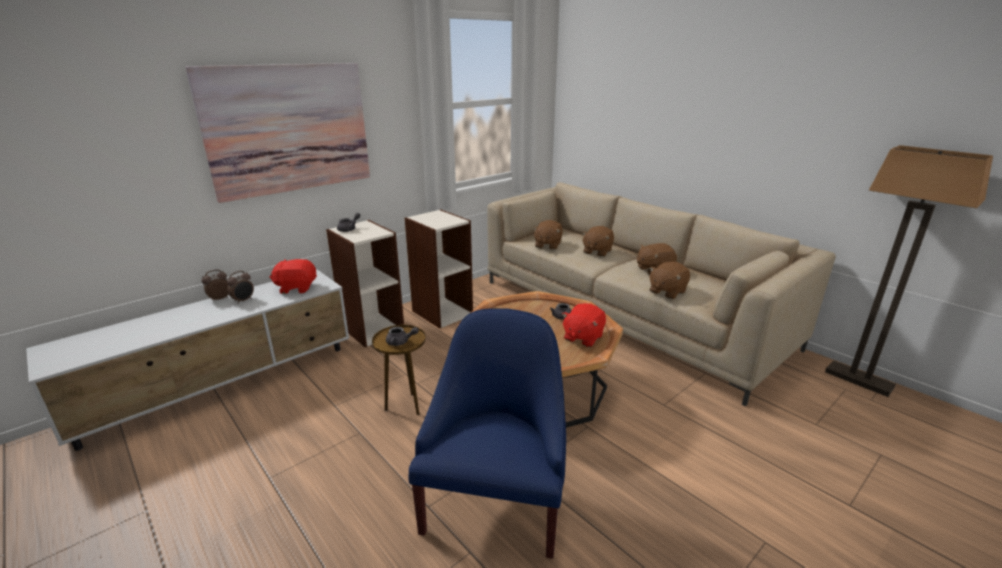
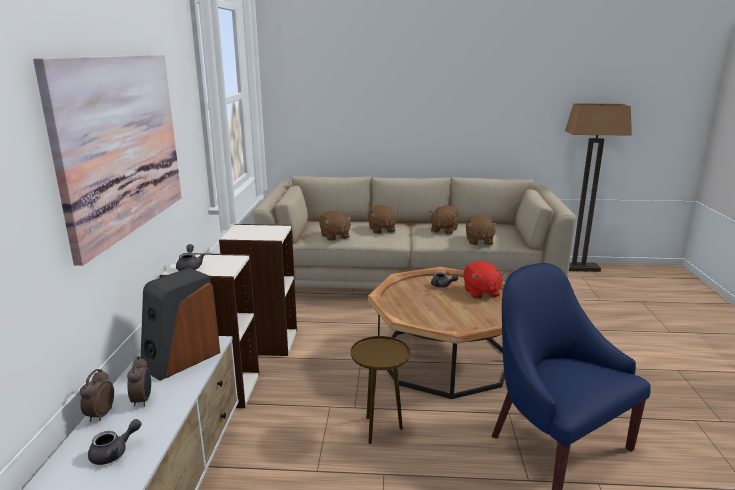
camera: 45 degrees left, 5 degrees down
red plush toy [270,259,317,294] -> speaker [141,268,220,381]
grey teapot [386,327,419,346] -> grey teapot moved to [88,419,141,465]

